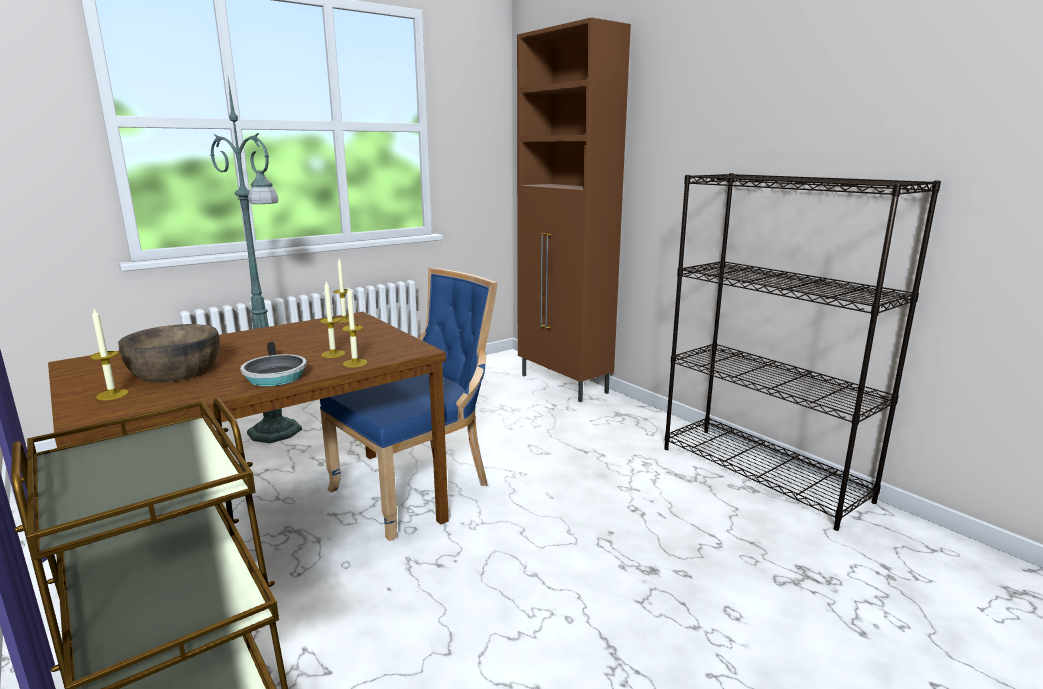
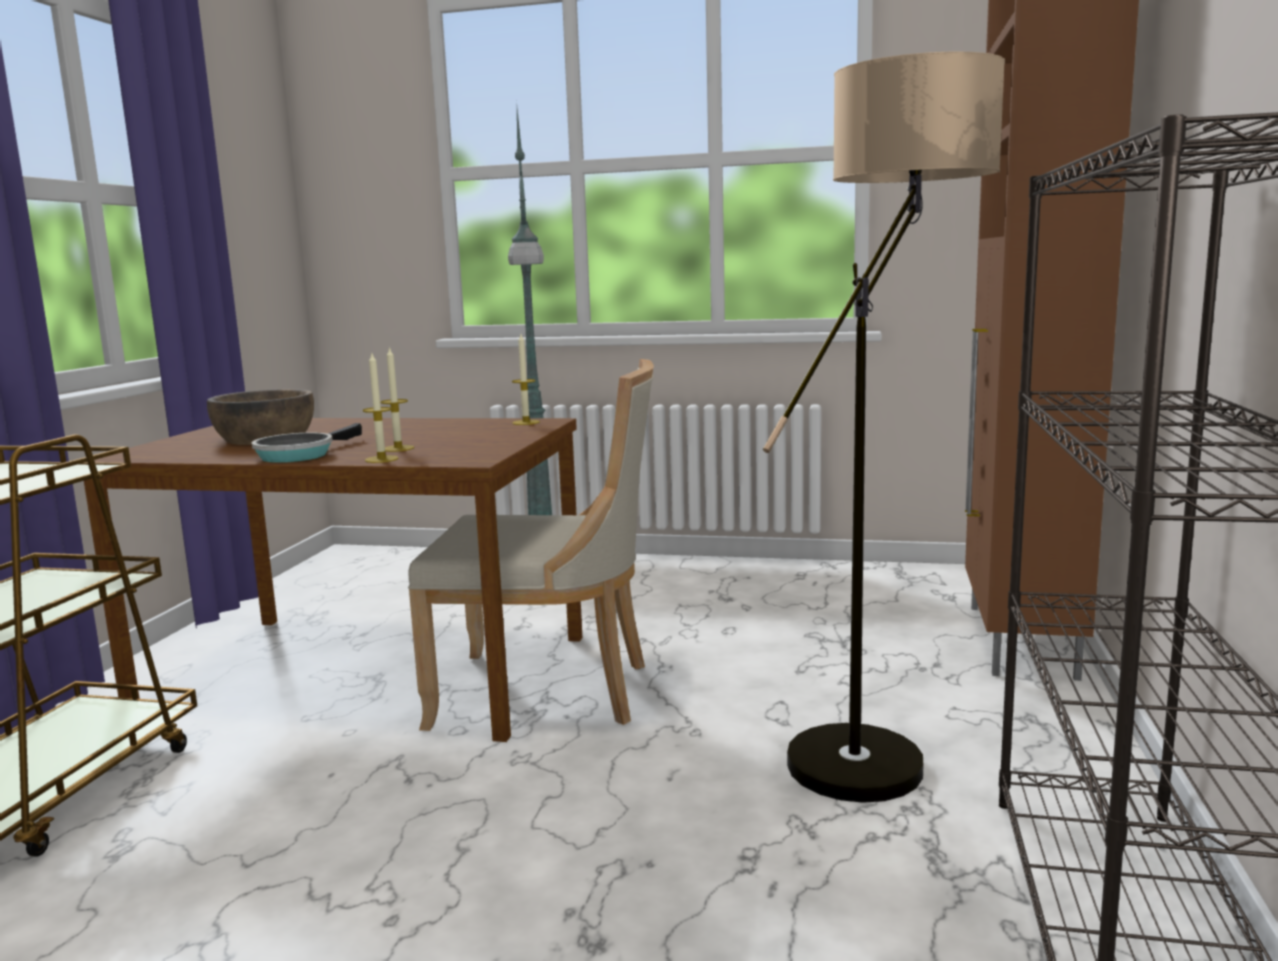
camera: 50 degrees right, 5 degrees down
candle [90,309,129,400] -> none
blue chair [320,268,498,541] -> beige chair [408,359,654,731]
none -> floor lamp [763,51,1005,803]

